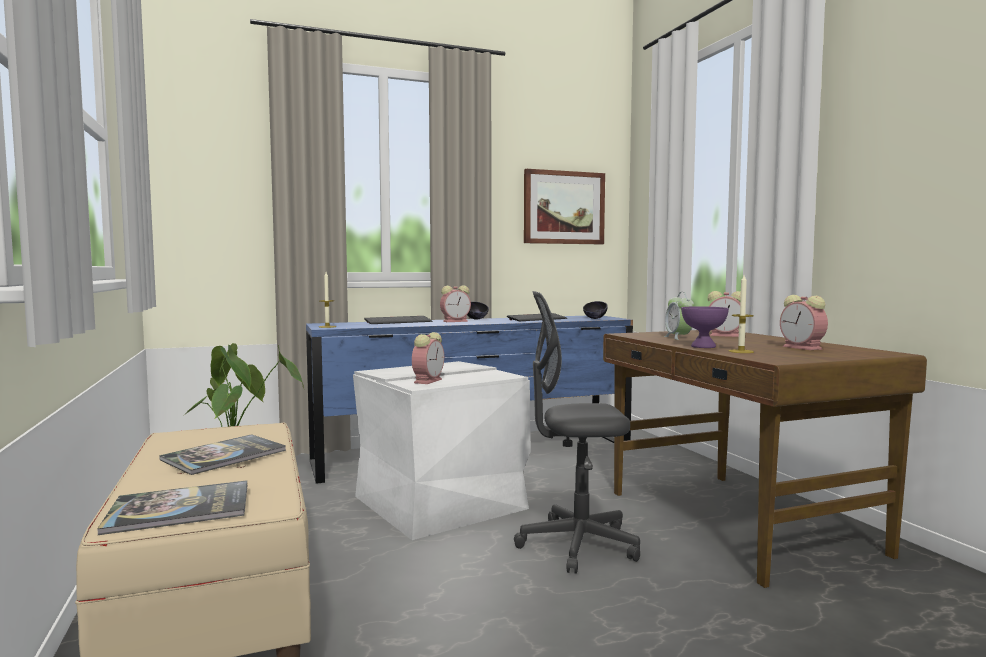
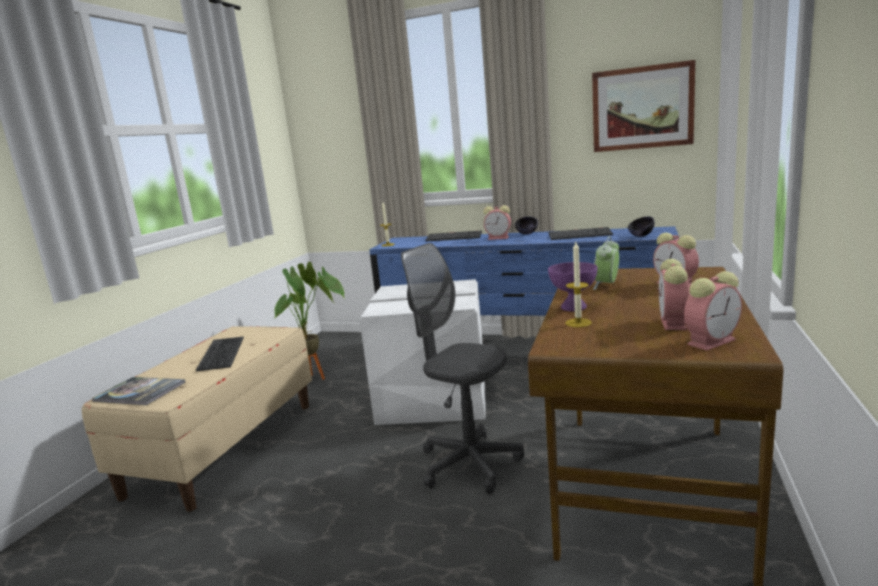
camera: 40 degrees right, 10 degrees up
book [159,434,286,475] -> keyboard [196,337,244,371]
alarm clock [412,332,444,384] -> alarm clock moved to [684,271,742,351]

